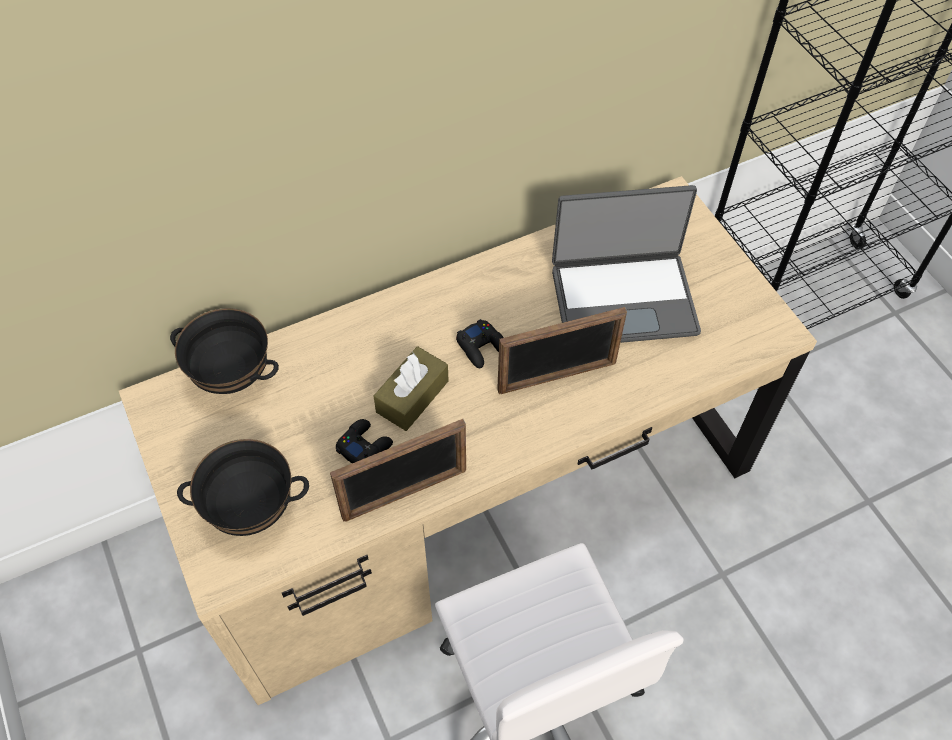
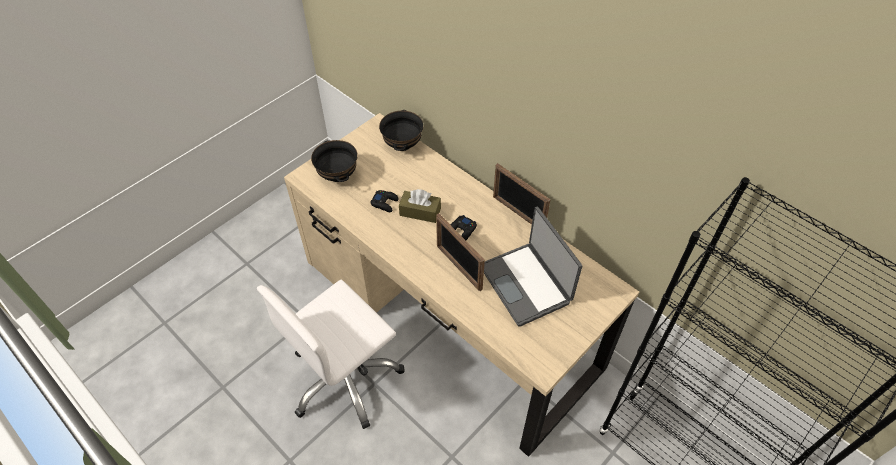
camera: 70 degrees right, 5 degrees down
picture frame [330,419,466,522] -> picture frame moved to [493,163,551,225]

